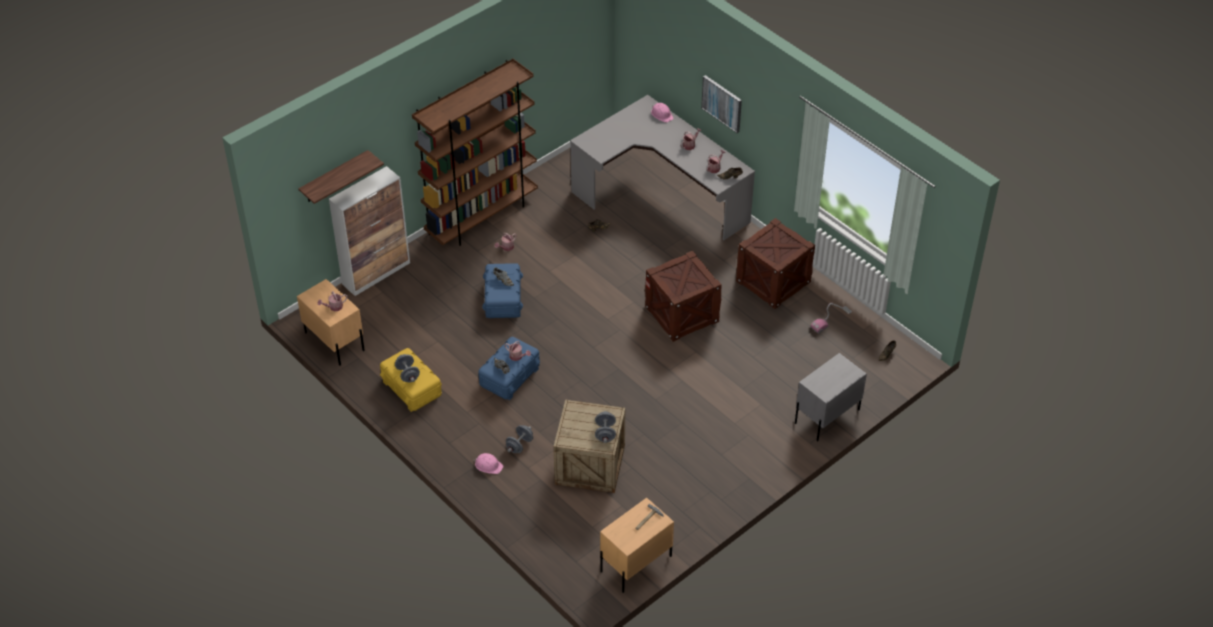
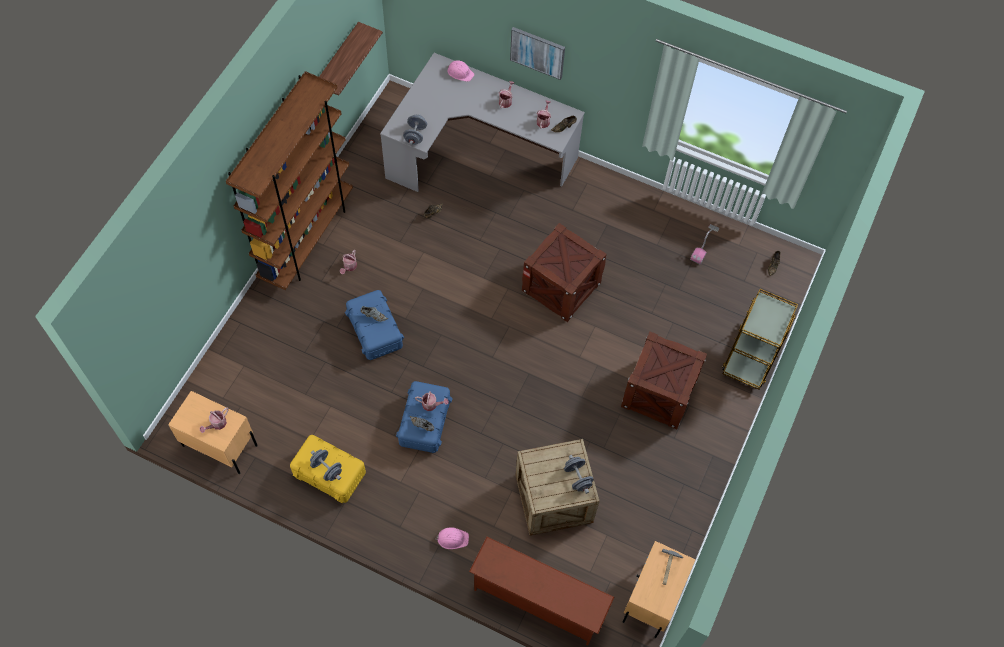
camera: 25 degrees left, 15 degrees up
shelf [298,150,384,204] -> shelf moved to [319,22,383,95]
cabinet [329,166,410,296] -> none
grey dumbbell [506,425,533,453] -> grey dumbbell moved to [403,114,427,145]
crate [736,218,815,309] -> crate moved to [621,332,707,430]
grey nightstand [795,353,867,441] -> brown cart [722,289,798,390]
none -> brown shoe rack [469,537,614,645]

